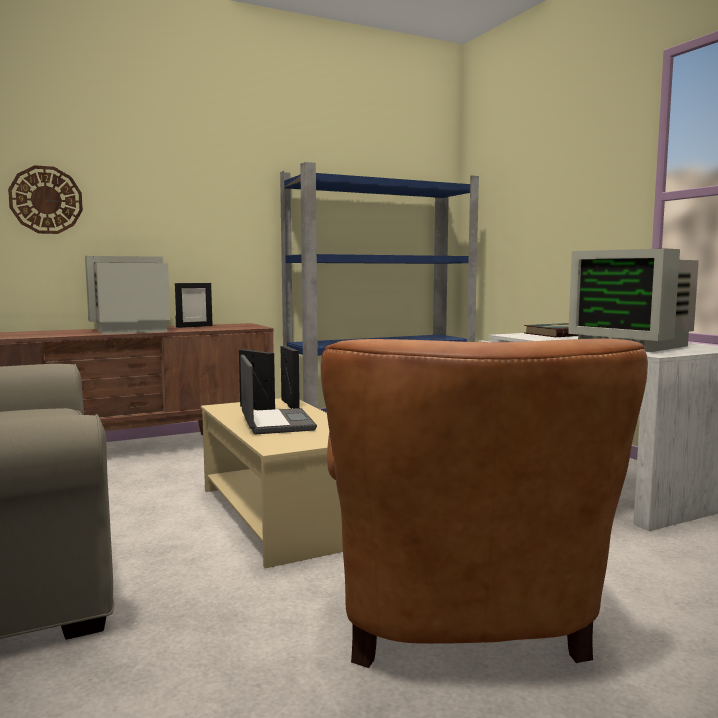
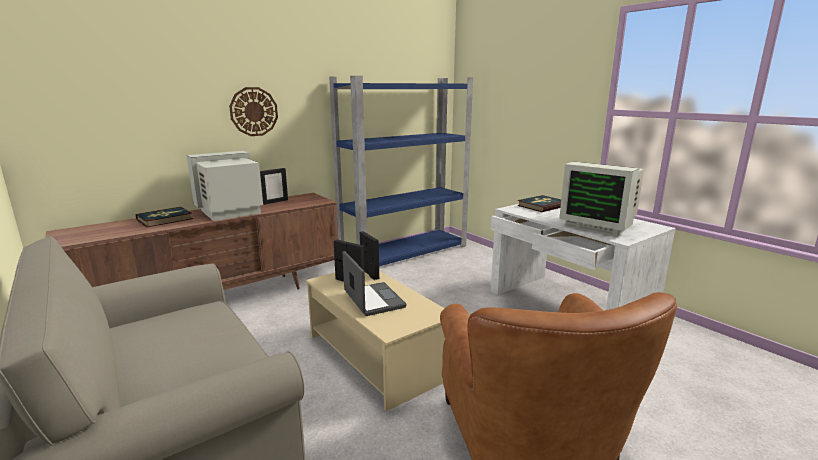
camera: 10 degrees left, 10 degrees up
wall clock [8,165,83,234] -> wall clock moved to [229,87,278,136]
none -> book [135,207,193,228]

